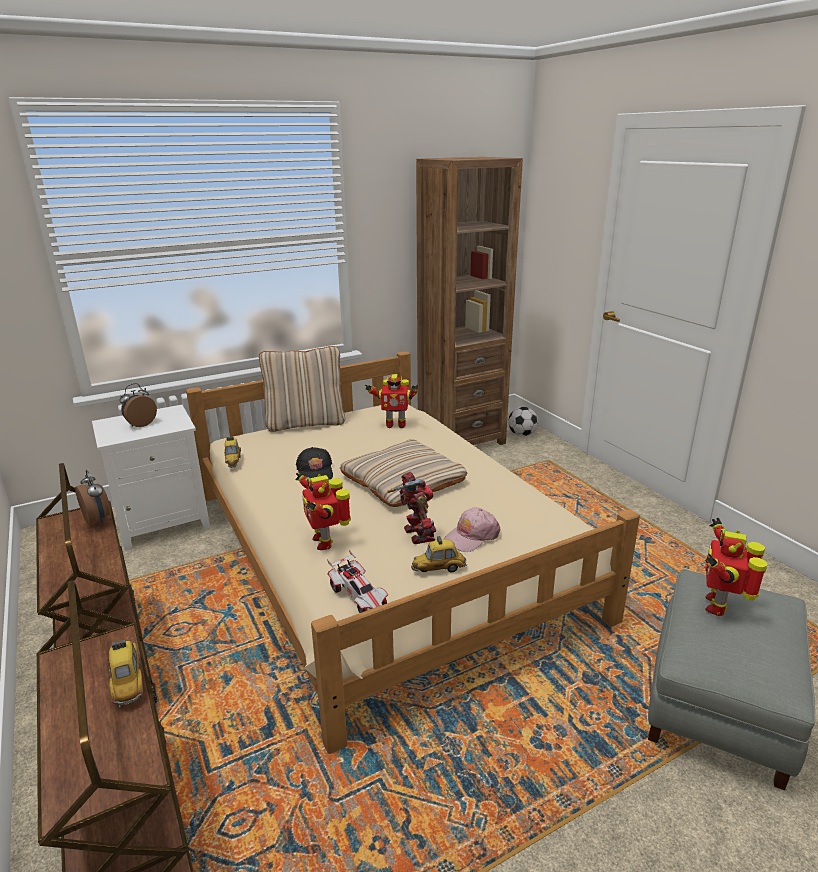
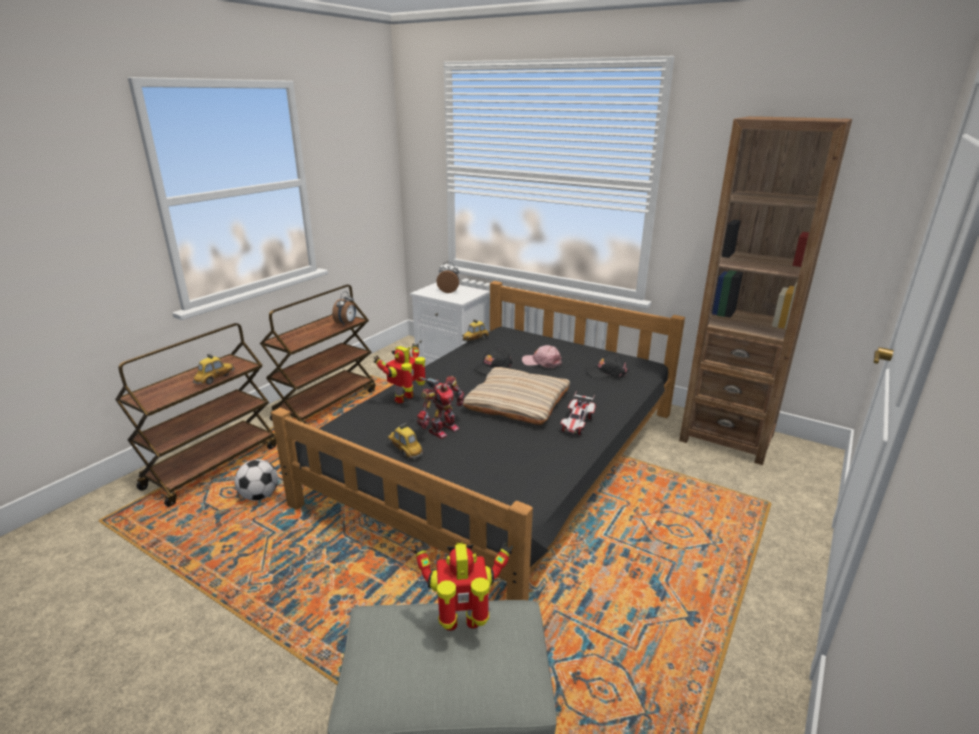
camera: 60 degrees right, 0 degrees up
beige bed [186,351,640,754] -> black bed [271,281,685,600]
beige pillow [259,346,345,432] -> none
toy car [327,550,388,613] -> toy car moved to [561,391,596,435]
toy robot [365,374,419,428] -> black cap [585,354,629,379]
pink cap [444,507,500,552] -> pink cap moved to [522,345,562,368]
football [508,407,538,437] -> football moved to [234,459,278,501]

